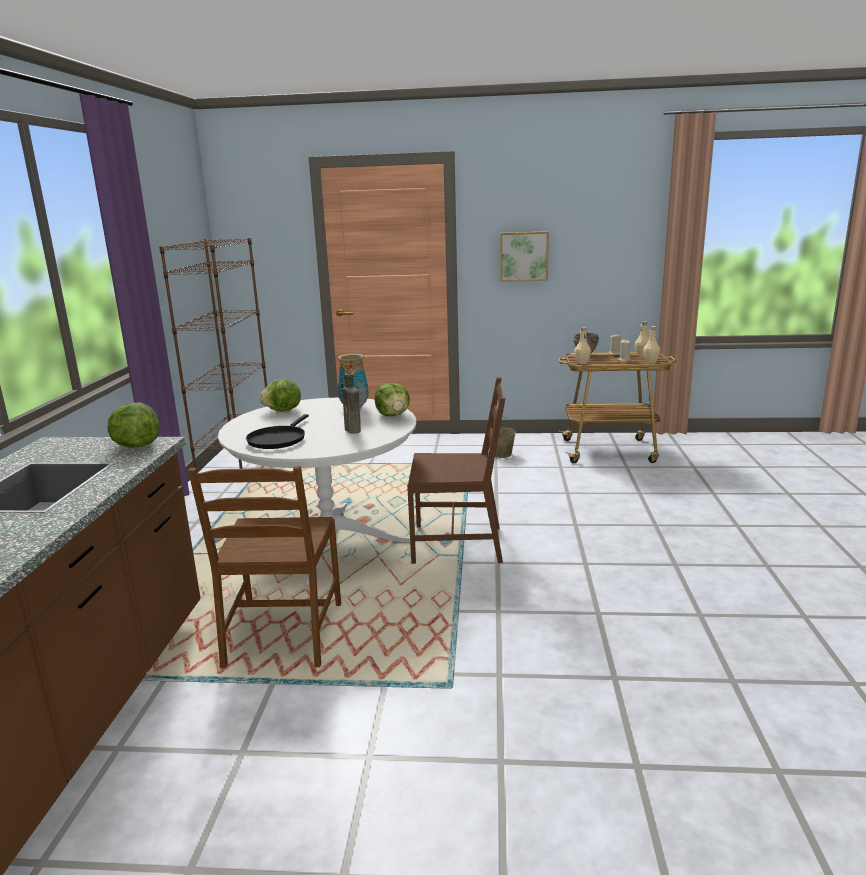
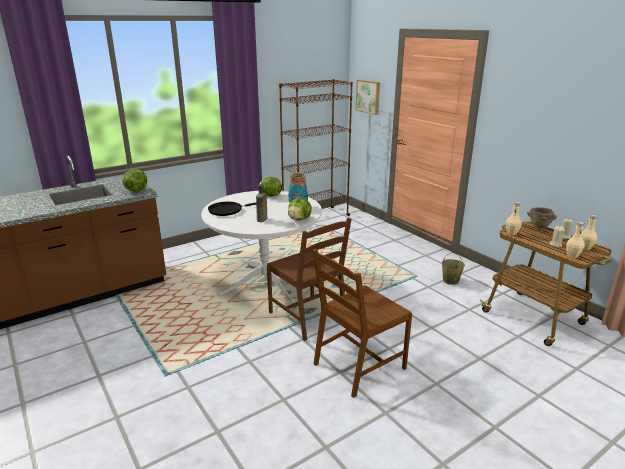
camera: 50 degrees right, 5 degrees up
brown chair [188,466,341,668] -> brown chair moved to [312,249,412,398]
picture [500,231,549,282] -> picture moved to [356,79,380,115]

